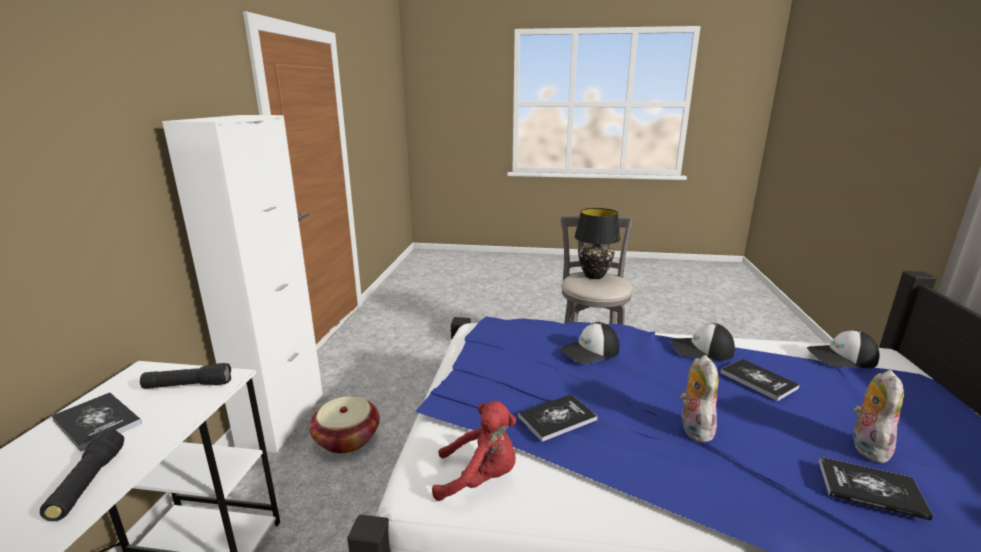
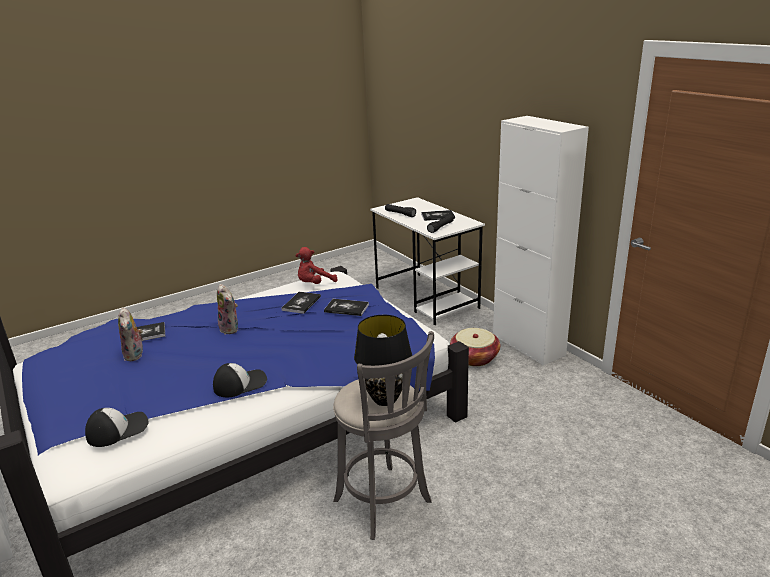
camera: 140 degrees right, 5 degrees up
cap [561,322,619,364] -> none
book [720,359,800,401] -> book moved to [324,299,369,316]

